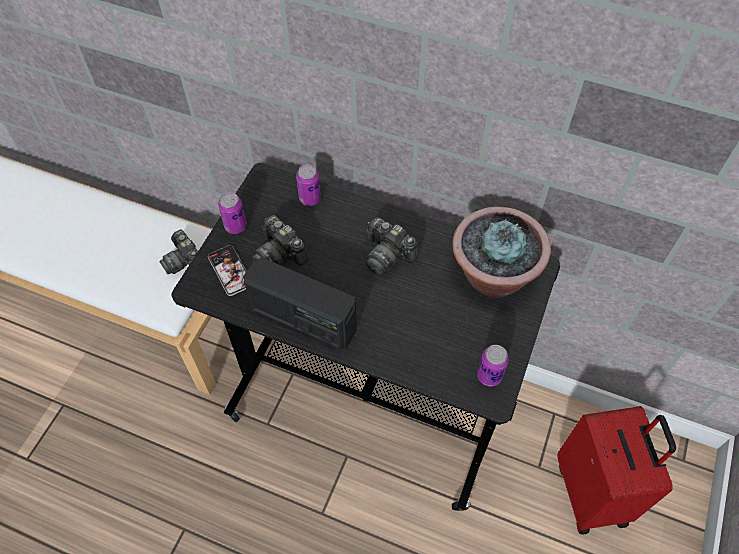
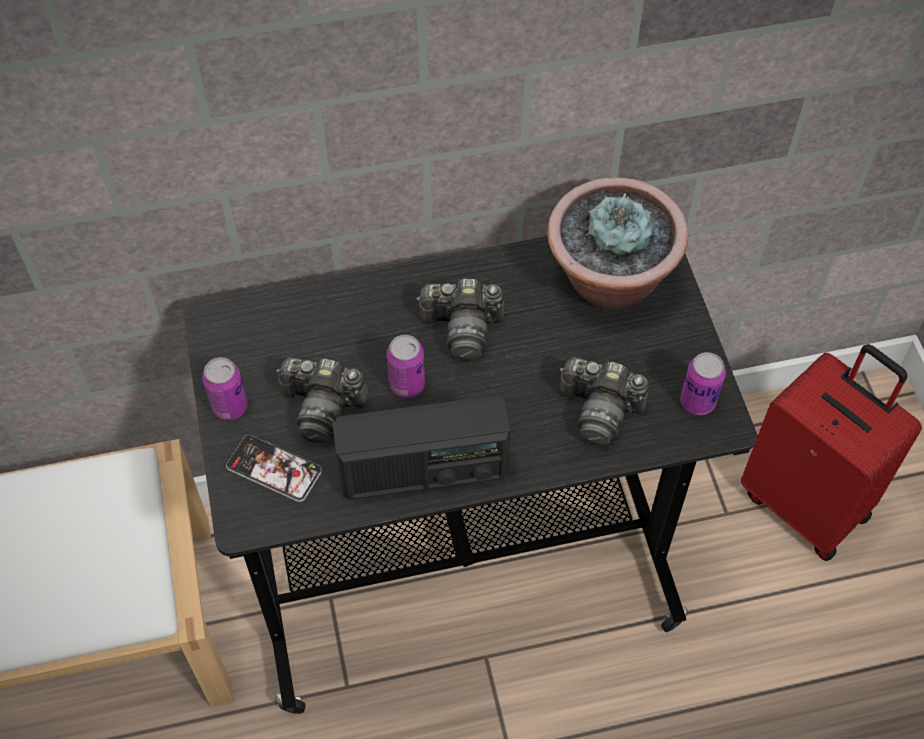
camera: 35 degrees left, 0 degrees up
camera [159,230,198,274] -> camera moved to [560,357,650,446]
can [296,164,321,206] -> can moved to [387,335,425,398]

